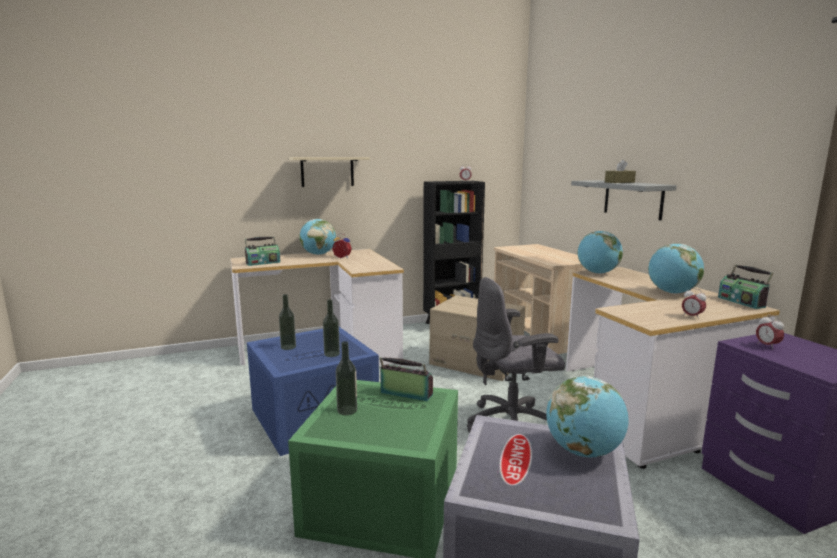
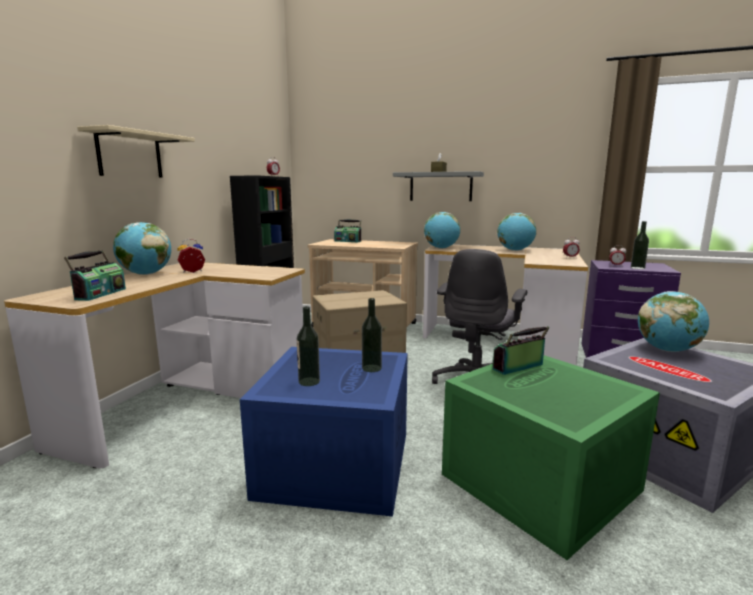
camera: 50 degrees left, 0 degrees up
bottle [336,341,357,415] -> bottle moved to [631,221,649,269]
radio [718,265,773,309] -> radio moved to [334,219,361,242]

